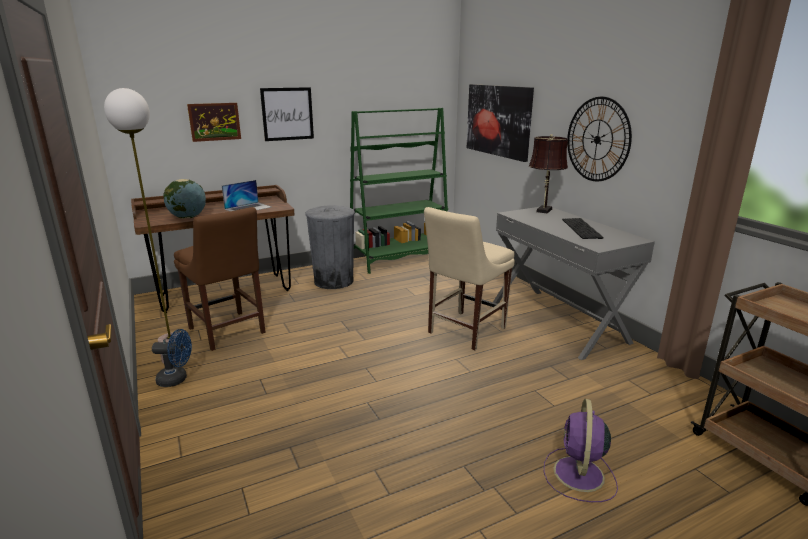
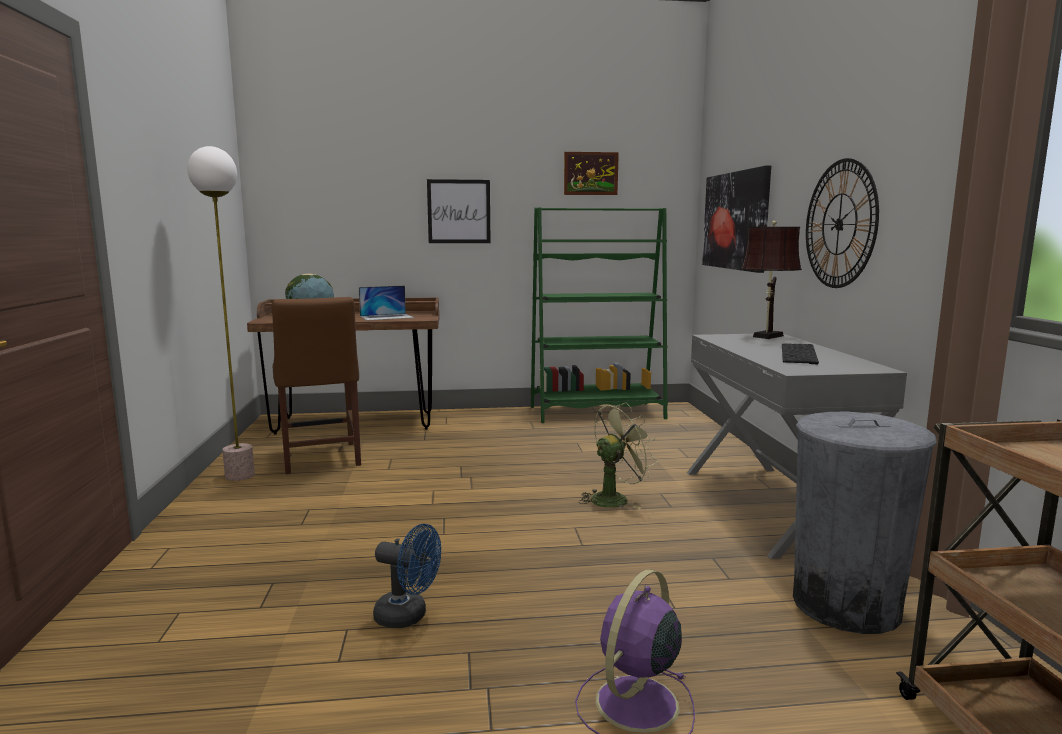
camera: 20 degrees right, 10 degrees down
blue fan [152,329,192,387] -> blue fan moved to [373,524,441,628]
picture [187,103,241,142] -> picture moved to [564,152,619,195]
grey trash can [305,205,355,289] -> grey trash can moved to [793,412,937,634]
beige chair [424,207,515,350] -> green fan [579,402,658,509]

